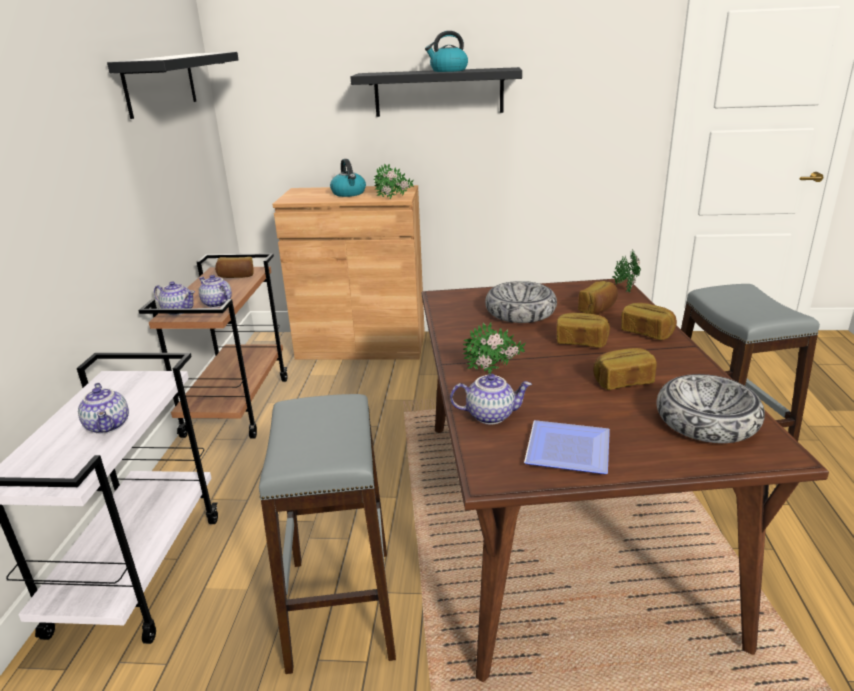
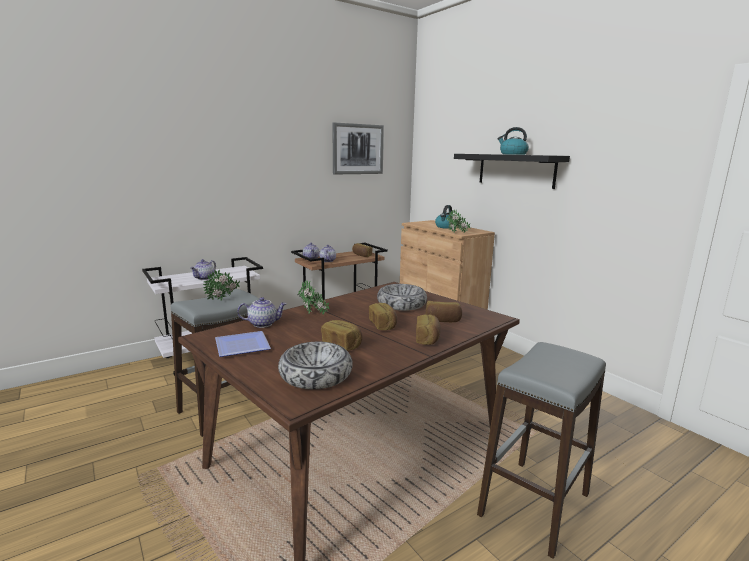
camera: 50 degrees right, 10 degrees down
black shelf [107,52,239,119] -> picture [332,123,384,174]
teapot [450,374,532,424] -> teapot turned 60 degrees counterclockwise [237,297,287,328]
potted plant [612,250,641,292] -> potted plant moved to [203,270,240,301]

